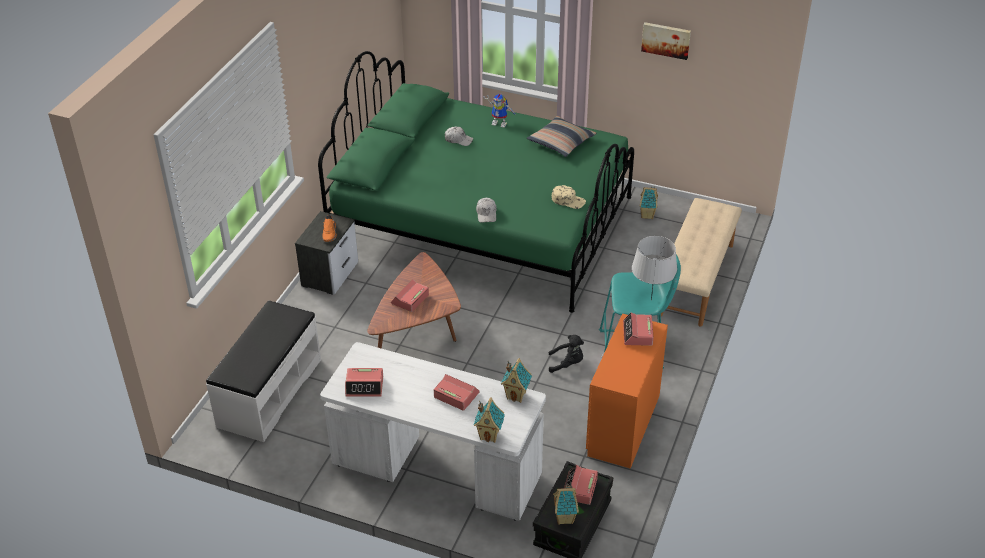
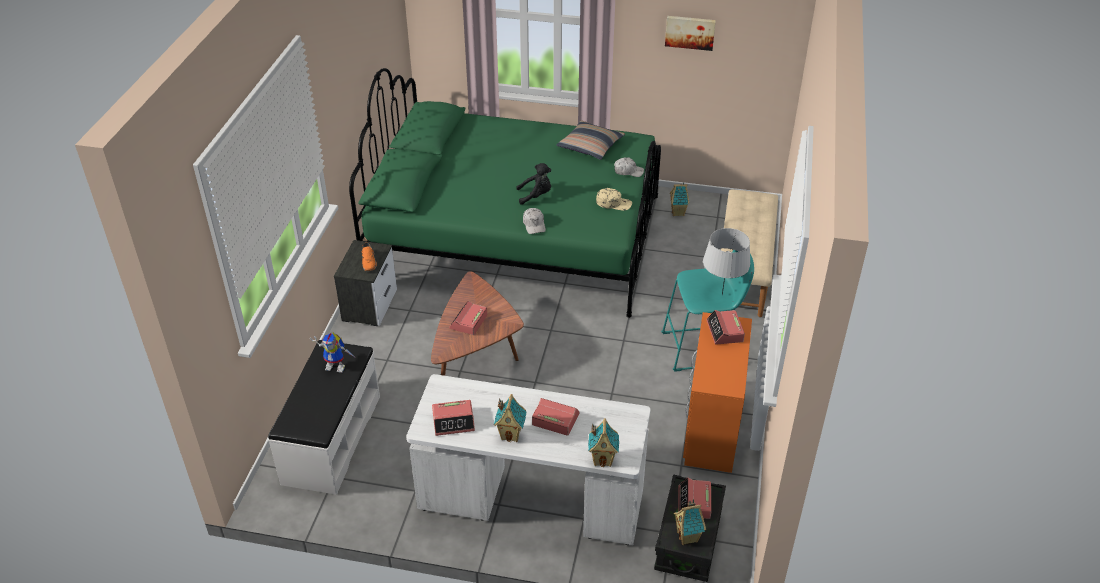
camera: 10 degrees left, 0 degrees up
white cap [445,127,473,146] -> white cap moved to [614,157,644,177]
toy robot [484,94,517,128] -> toy robot moved to [310,332,356,373]
toy house [501,358,532,403] -> toy house moved to [494,394,527,442]
black plush toy [549,335,584,373] -> black plush toy moved to [517,163,551,205]

